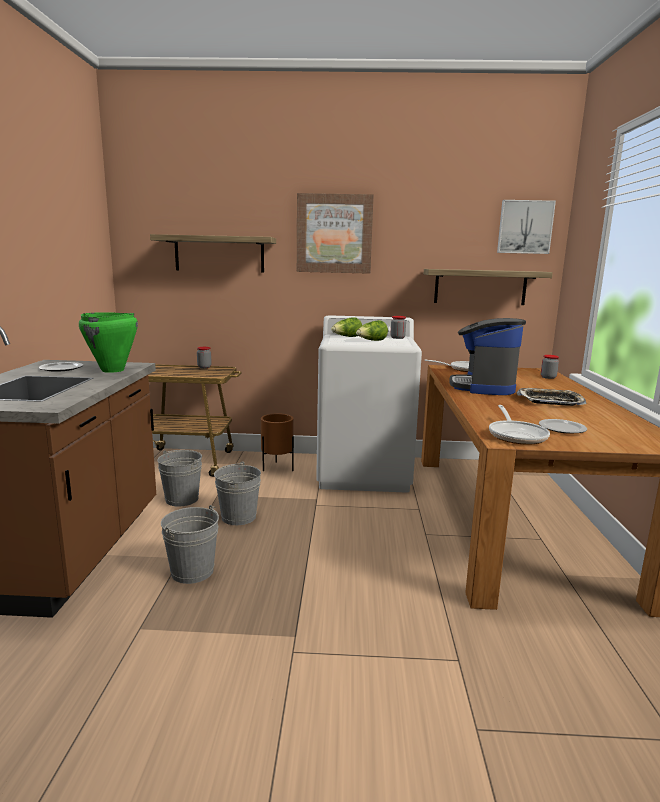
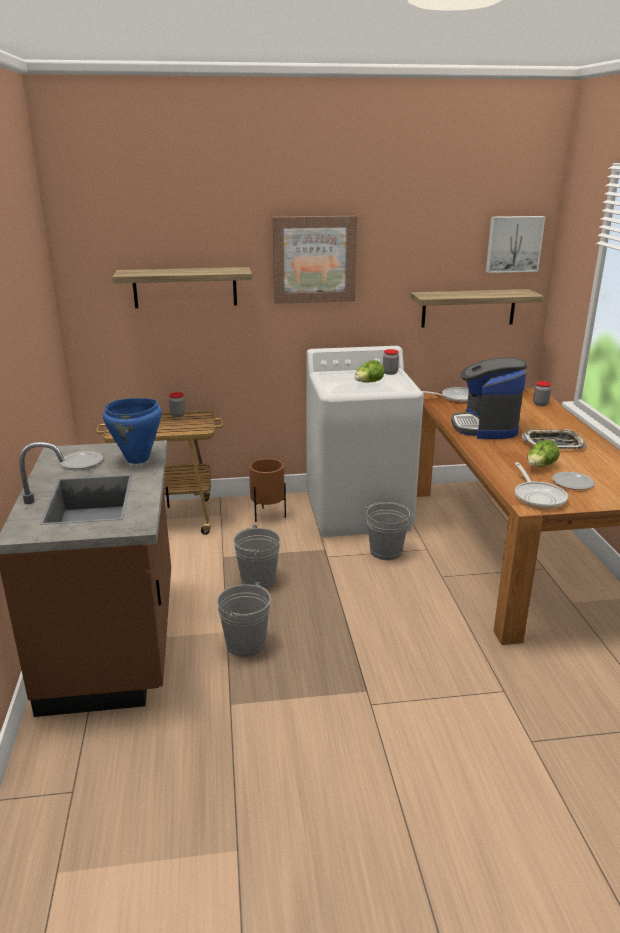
camera: 10 degrees left, 10 degrees up
green cooking pot [79,312,138,373] -> blue cooking pot [103,398,162,464]
grey bucket [157,450,202,507] -> grey bucket moved to [365,502,413,560]
lettuce [331,317,362,337] -> lettuce moved to [527,440,560,467]

